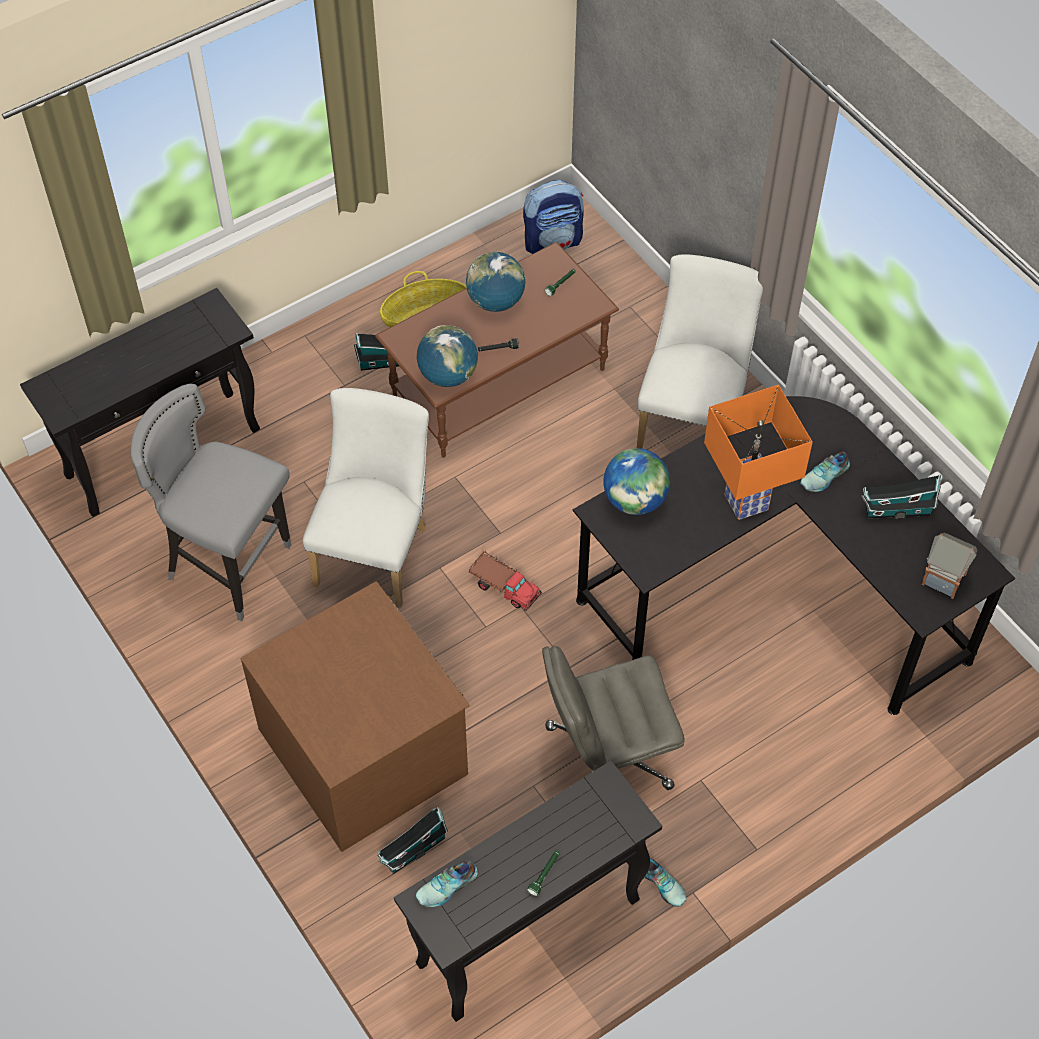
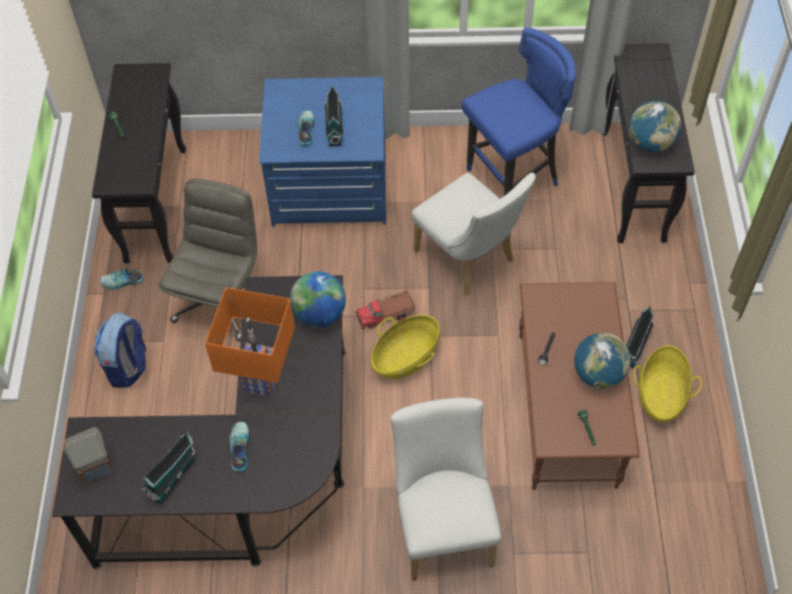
camera: 125 degrees right, 0 degrees up
grey stool [131,384,291,622] -> blue stool [461,28,576,196]
brown dresser [240,581,470,852] -> blue dresser [259,77,386,227]
toy house [377,807,448,874] -> toy house moved to [325,85,343,147]
shoe [415,860,478,907] -> shoe moved to [298,111,314,146]
globe [417,325,478,387] -> globe moved to [629,101,681,152]
backpack [523,180,584,254] -> backpack moved to [94,313,146,388]
white chair [637,254,763,449] -> white chair turned 150 degrees counterclockwise [391,398,501,581]
none -> basket [371,315,440,379]

